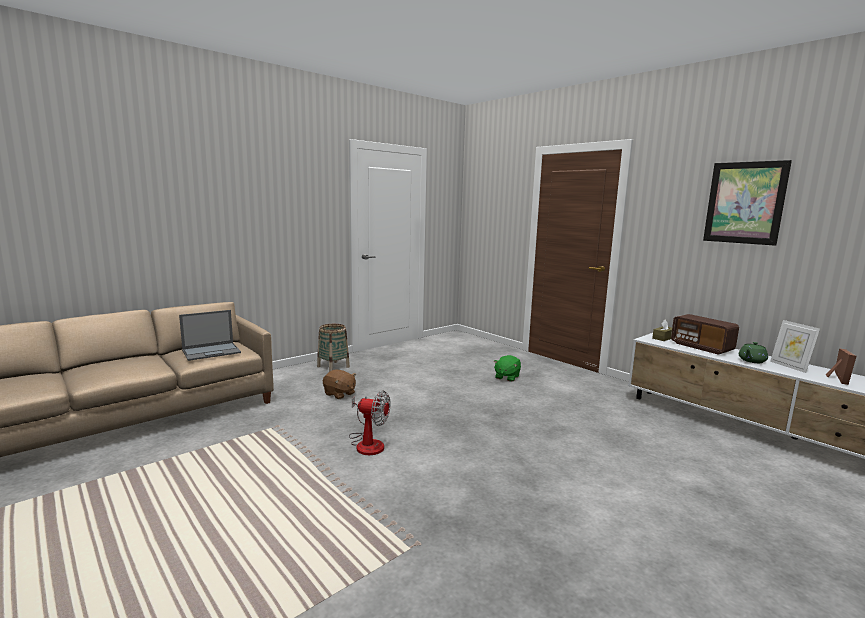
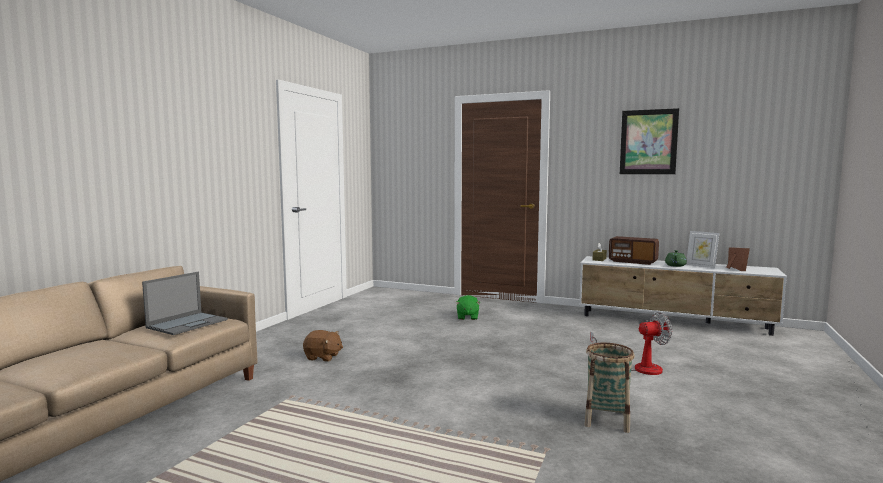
camera: 25 degrees left, 5 degrees down
basket [317,324,350,372] -> basket moved to [585,343,634,433]
fan [349,391,391,455] -> fan moved to [590,312,672,375]

